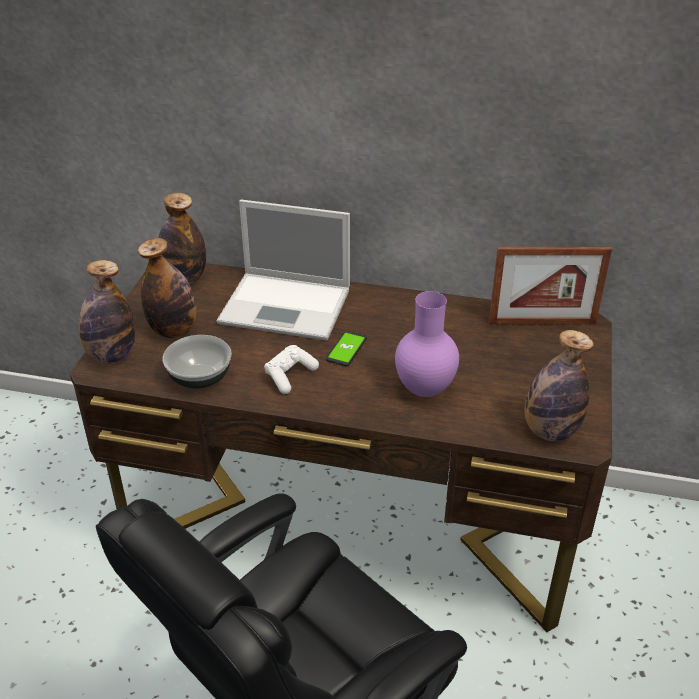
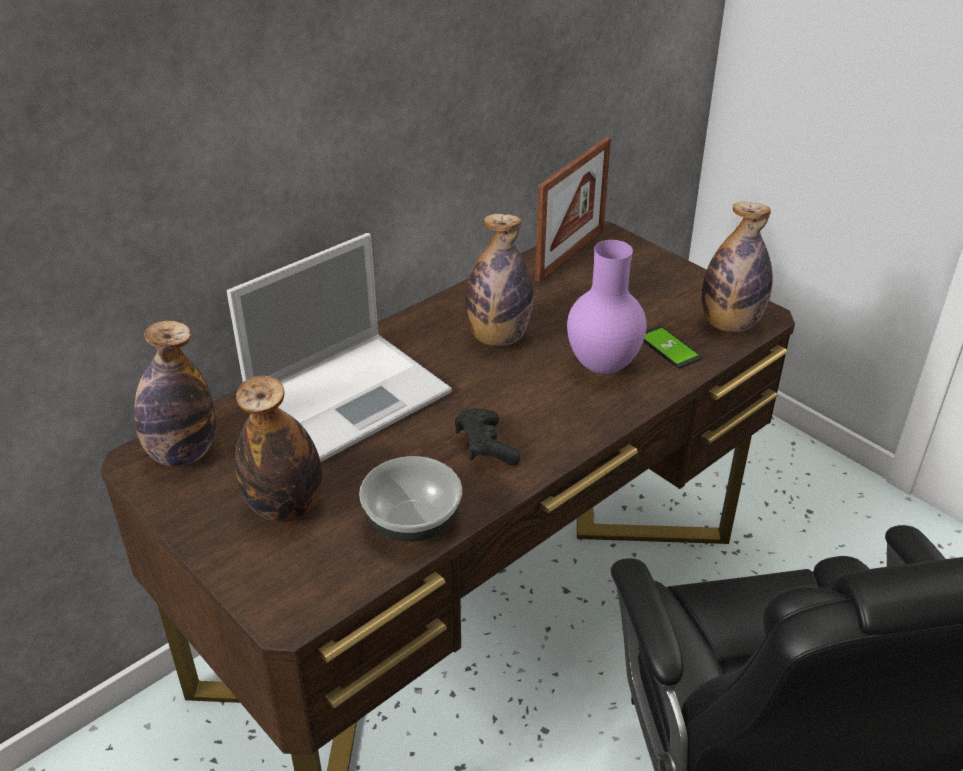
camera: 55 degrees left, 0 degrees up
bottle [79,260,135,364] -> bottle moved to [465,214,534,346]
white game controller [264,345,319,394] -> black game controller [455,409,520,466]
phone [326,331,367,366] -> phone moved to [643,326,702,368]

